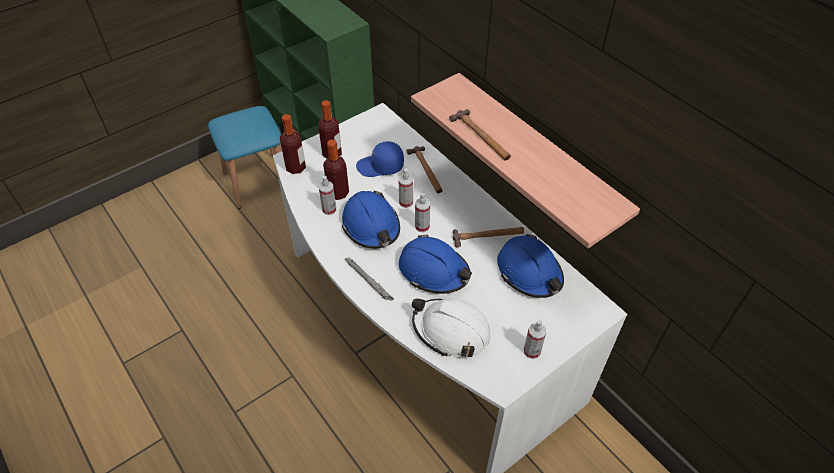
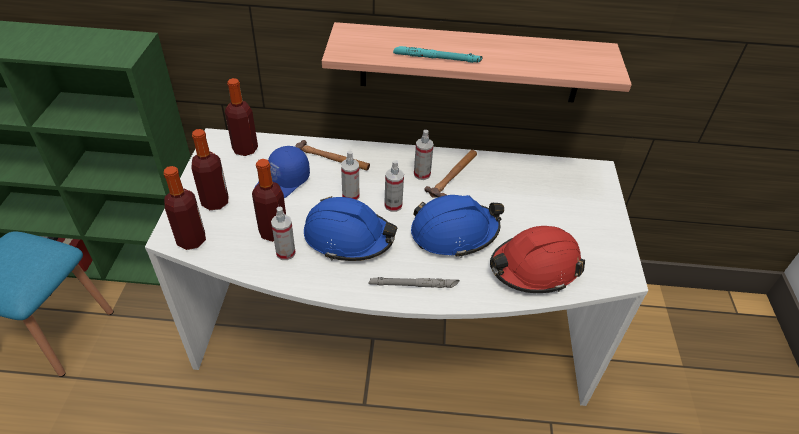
camera: 50 degrees left, 5 degrees down
white hard hat [412,298,491,357] -> red hard hat [490,226,585,293]
hammer [449,109,511,161] -> turquoise flashlight [393,46,483,63]
blue hard hat [497,234,564,298] -> none
spray bottle [524,320,546,359] -> spray bottle moved to [414,130,434,180]
none -> bottle [225,78,258,156]

